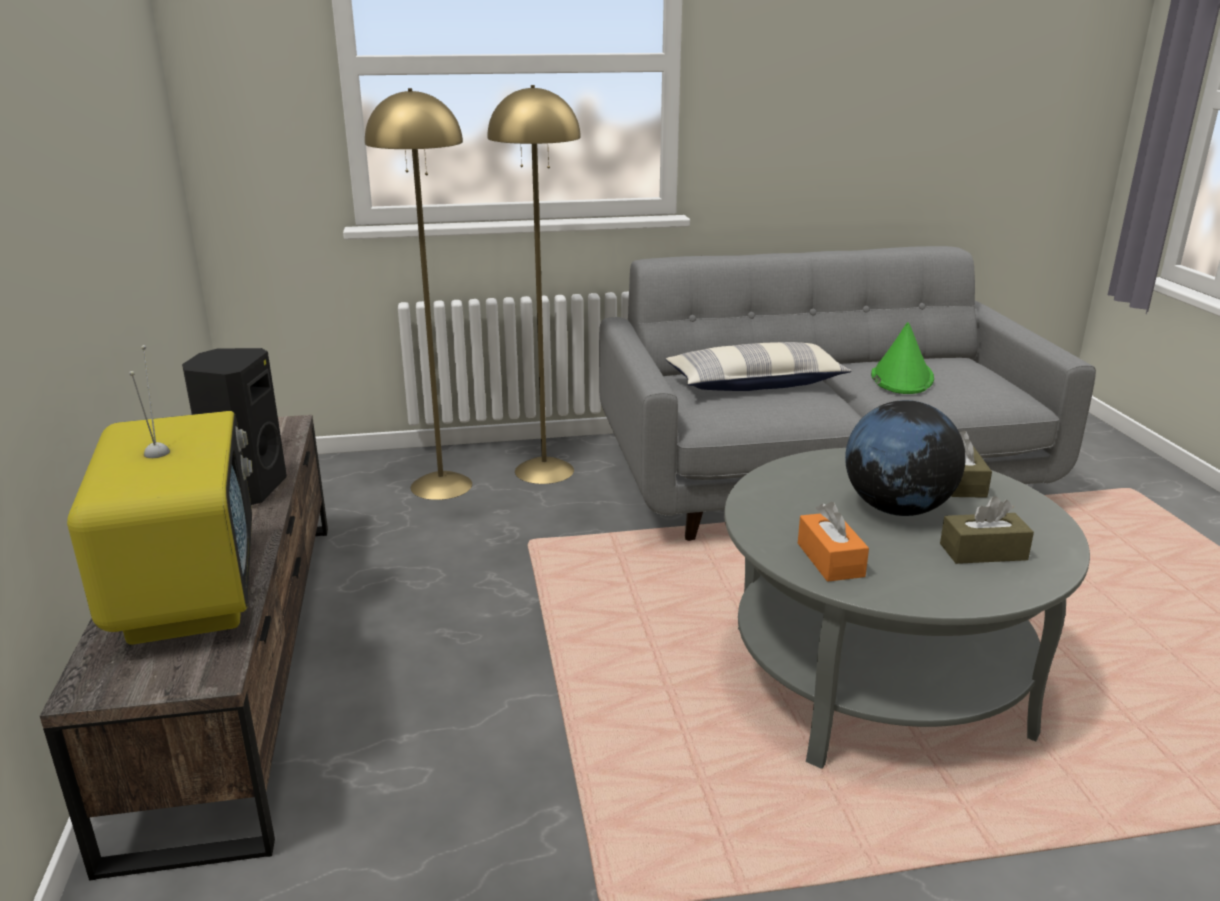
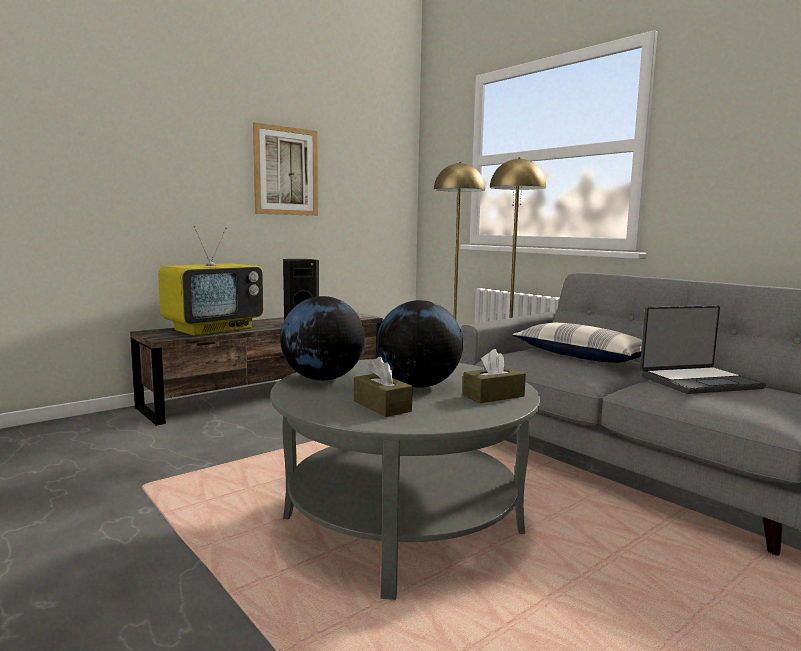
camera: 60 degrees right, 15 degrees down
orange tissue box [798,502,869,582] -> globe [280,296,365,381]
green hat [871,322,934,394] -> laptop [640,305,766,394]
none -> picture [253,122,318,216]

